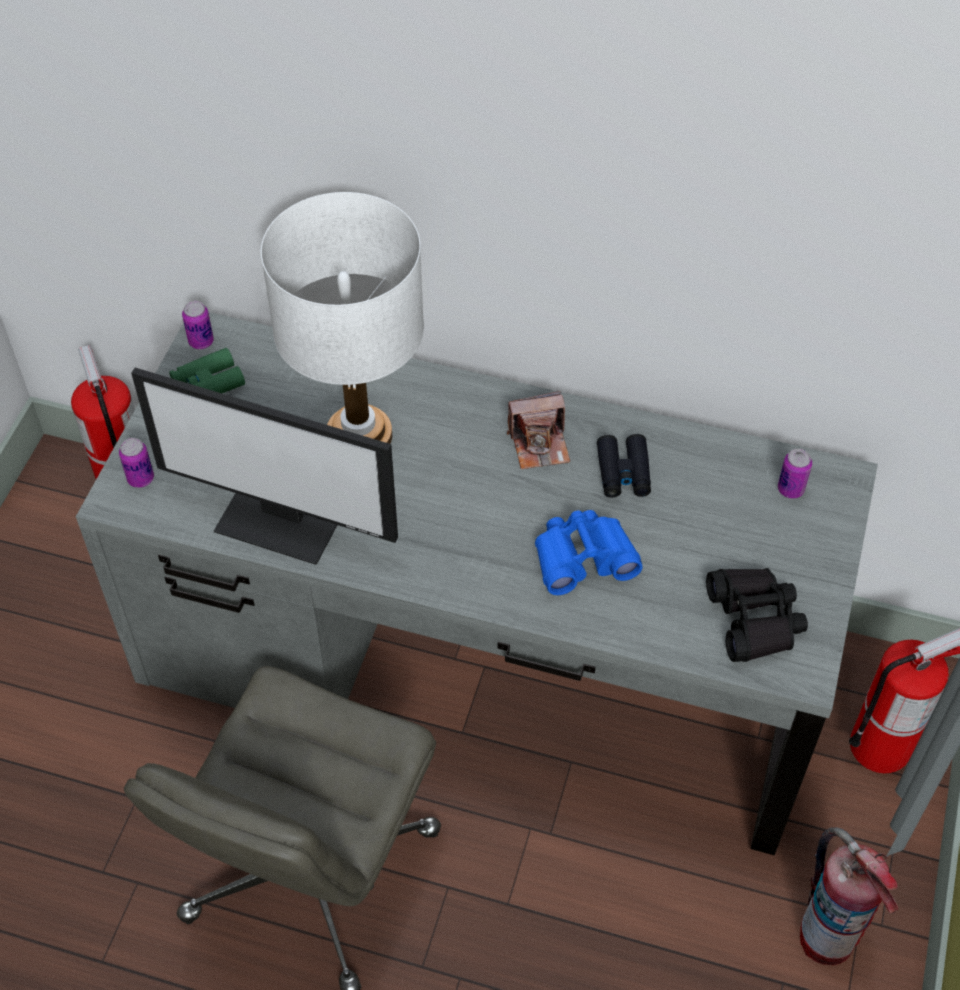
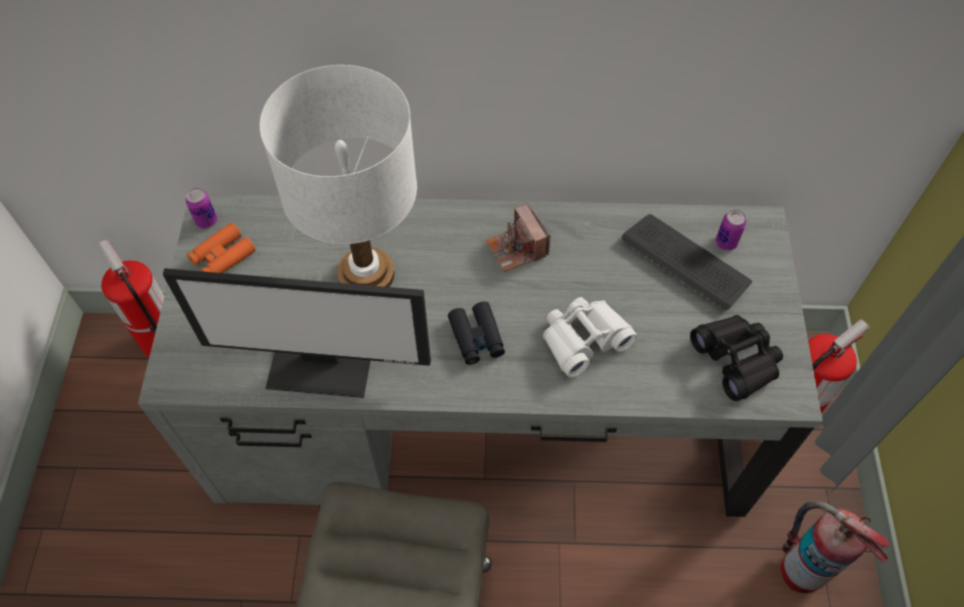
camera: 15 degrees left, 5 degrees up
can [119,438,154,488] -> none
green binoculars [169,348,245,393] -> orange binoculars [187,223,256,273]
camera [507,391,570,469] -> camera turned 90 degrees clockwise [486,203,551,272]
blue binoculars [535,510,643,595] -> white binoculars [543,297,638,378]
black binoculars [597,434,651,498] -> black binoculars moved to [448,301,505,365]
none -> keyboard [621,214,752,310]

